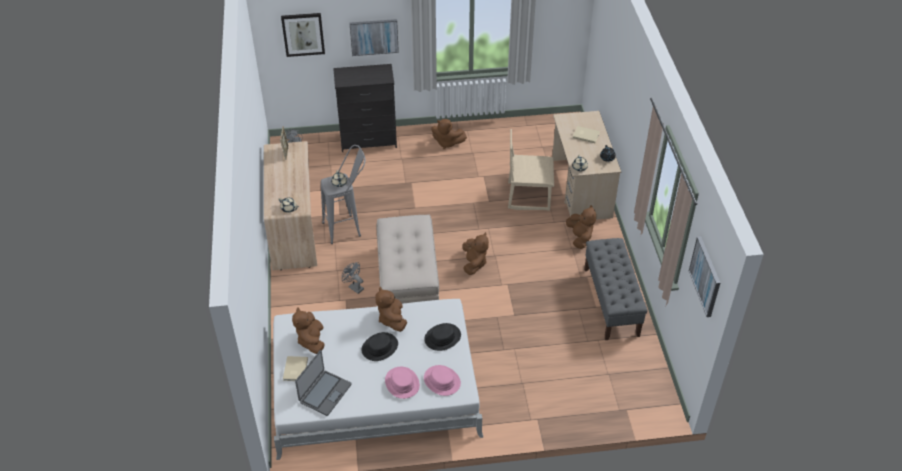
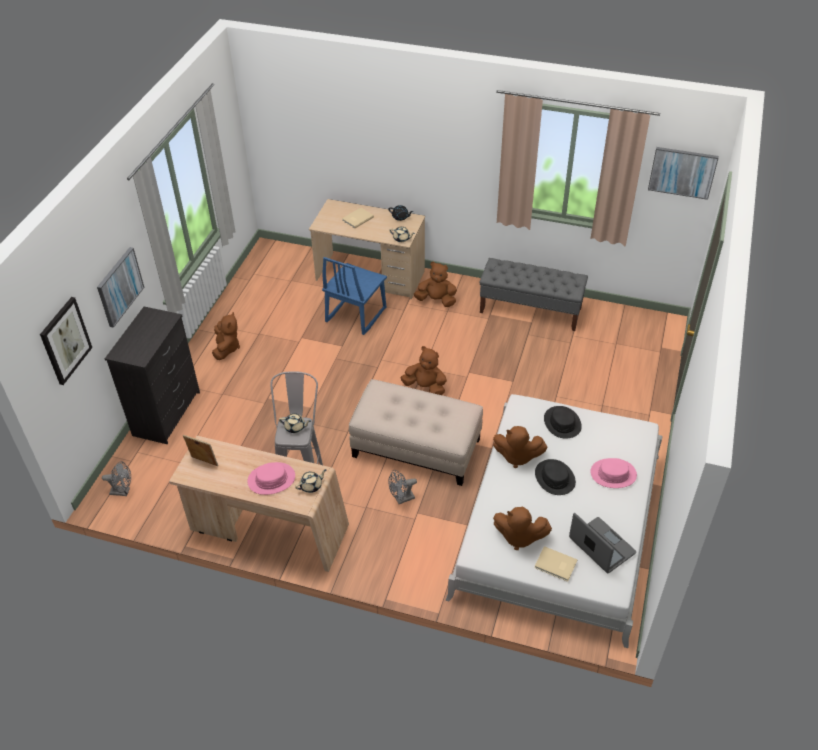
camera: 65 degrees left, 0 degrees up
pink hat [424,365,461,396] -> pink hat moved to [247,462,295,495]
brown plush toy [431,119,467,149] -> brown plush toy turned 45 degrees counterclockwise [212,312,240,360]
beige chair [508,129,554,210] -> blue chair [322,257,387,335]

